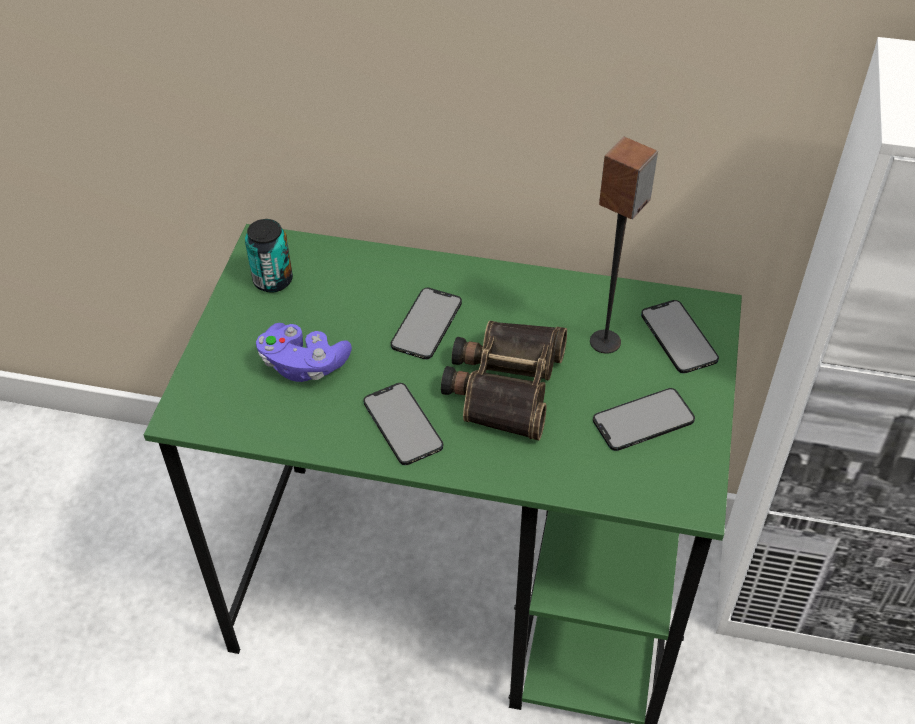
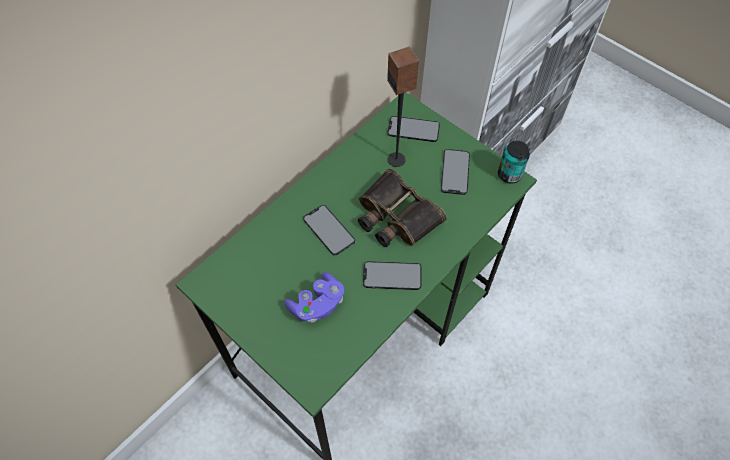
camera: 60 degrees left, 10 degrees up
can [245,219,293,292] -> can moved to [498,141,530,184]

